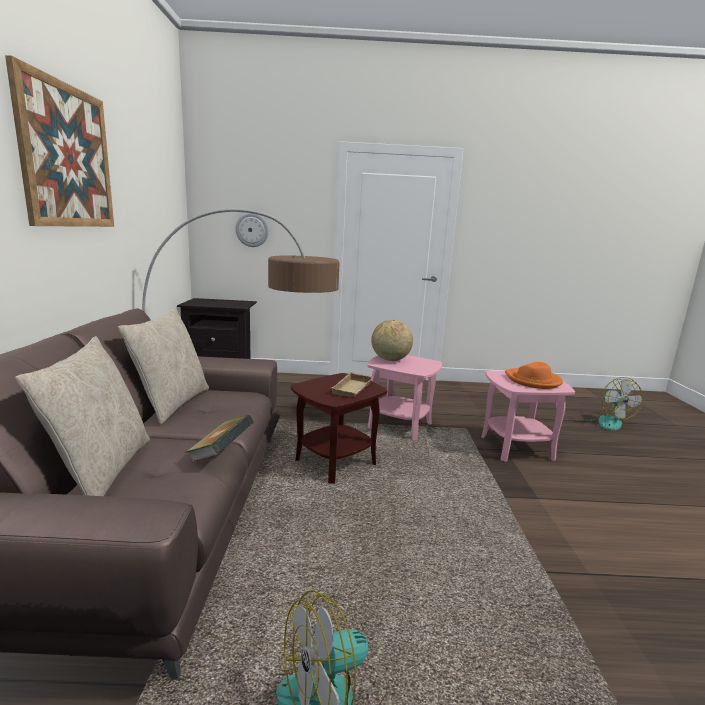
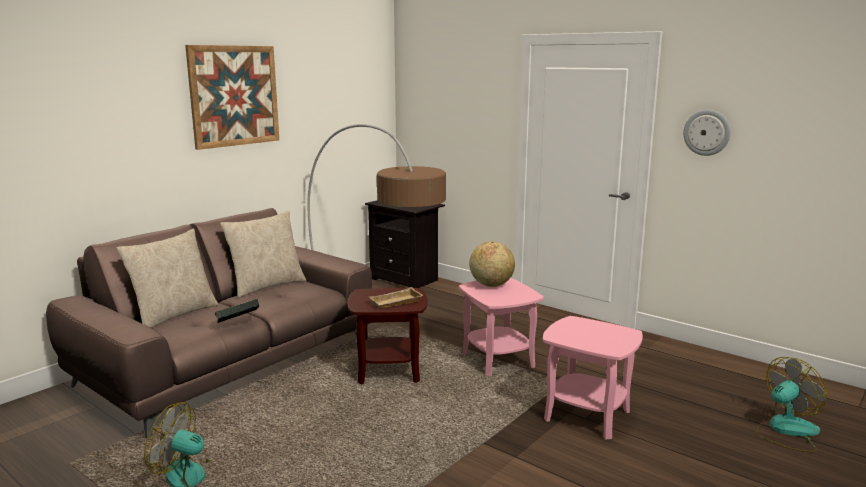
camera: 40 degrees right, 0 degrees up
wall clock [236,213,269,247] -> wall clock moved to [683,110,731,156]
orange hat [505,362,563,389] -> none
fan [578,377,643,431] -> fan turned 150 degrees counterclockwise [756,357,827,452]

